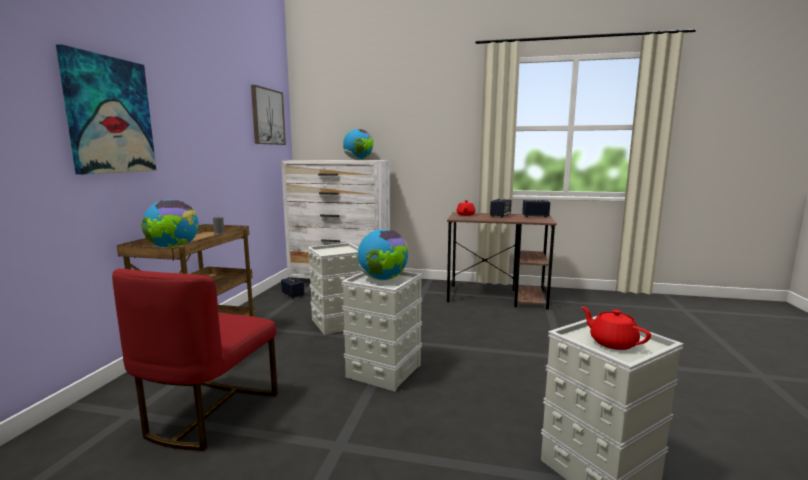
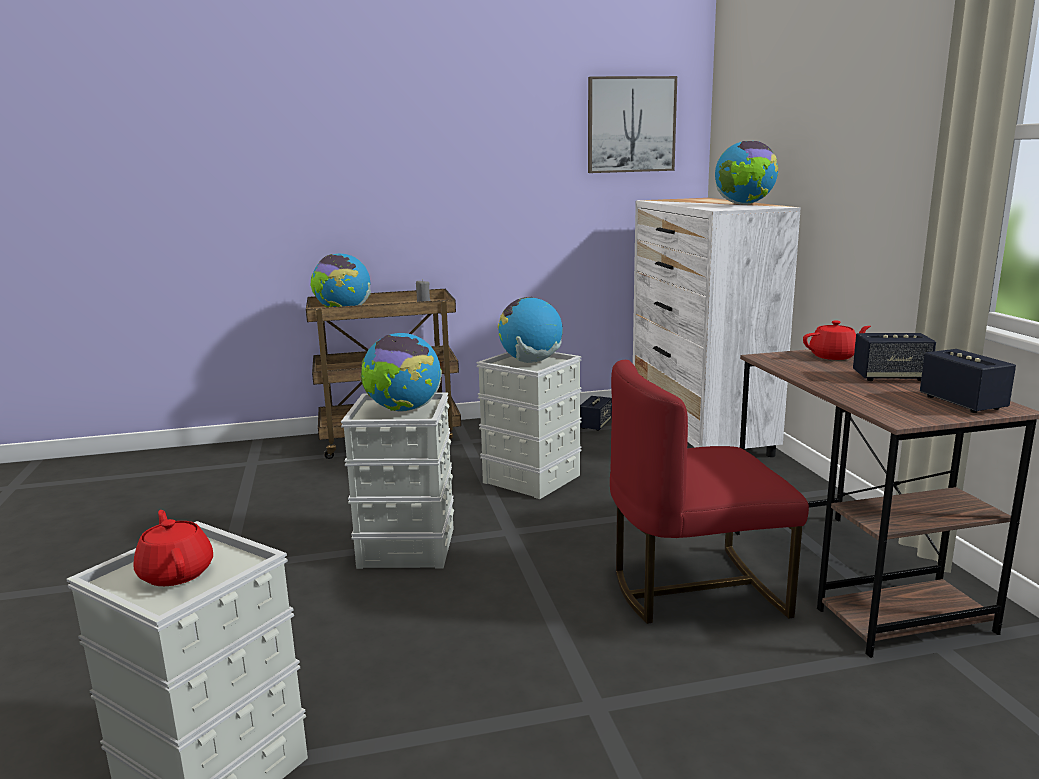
camera: 65 degrees right, 5 degrees up
picture [56,44,156,175] -> none
red chair [112,269,278,451] -> red chair moved to [610,360,809,624]
red teapot [581,307,651,350] -> red teapot turned 60 degrees counterclockwise [133,510,213,586]
none -> globe [498,297,563,363]

